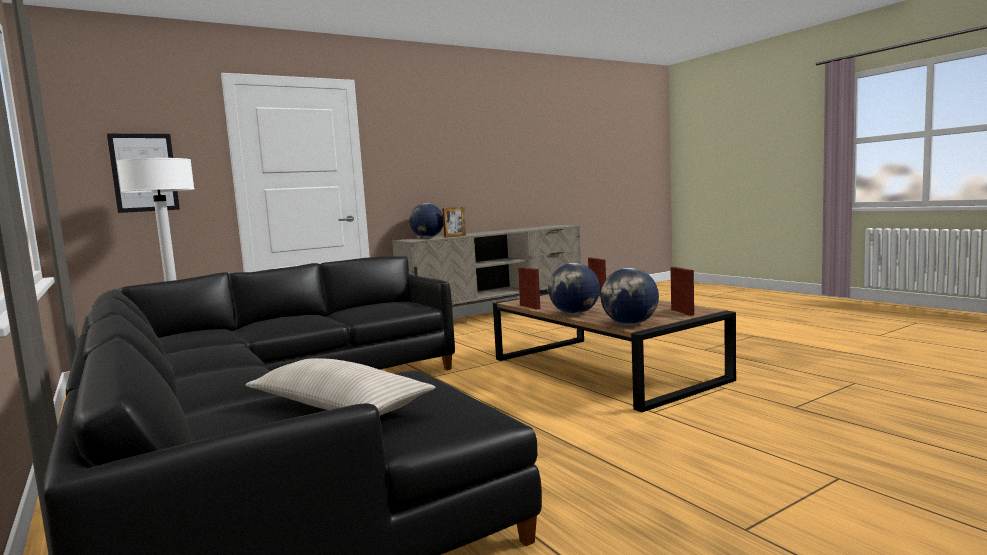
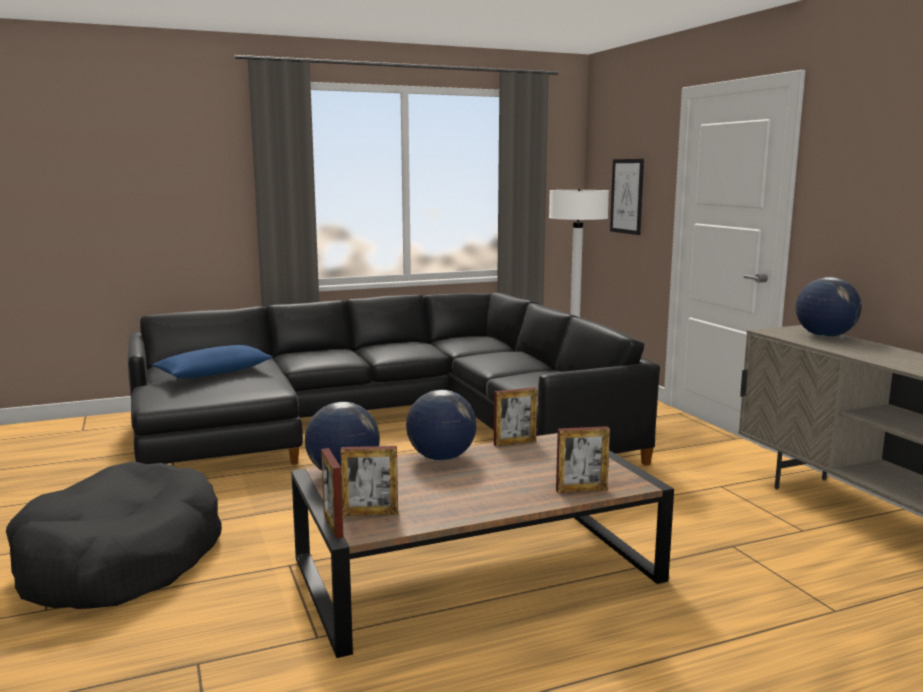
camera: 100 degrees right, 5 degrees up
beige pillow [245,358,435,415] -> blue pillow [152,345,273,378]
picture frame [442,207,466,238] -> picture frame moved to [321,448,344,538]
none -> black dog bed [6,461,222,609]

